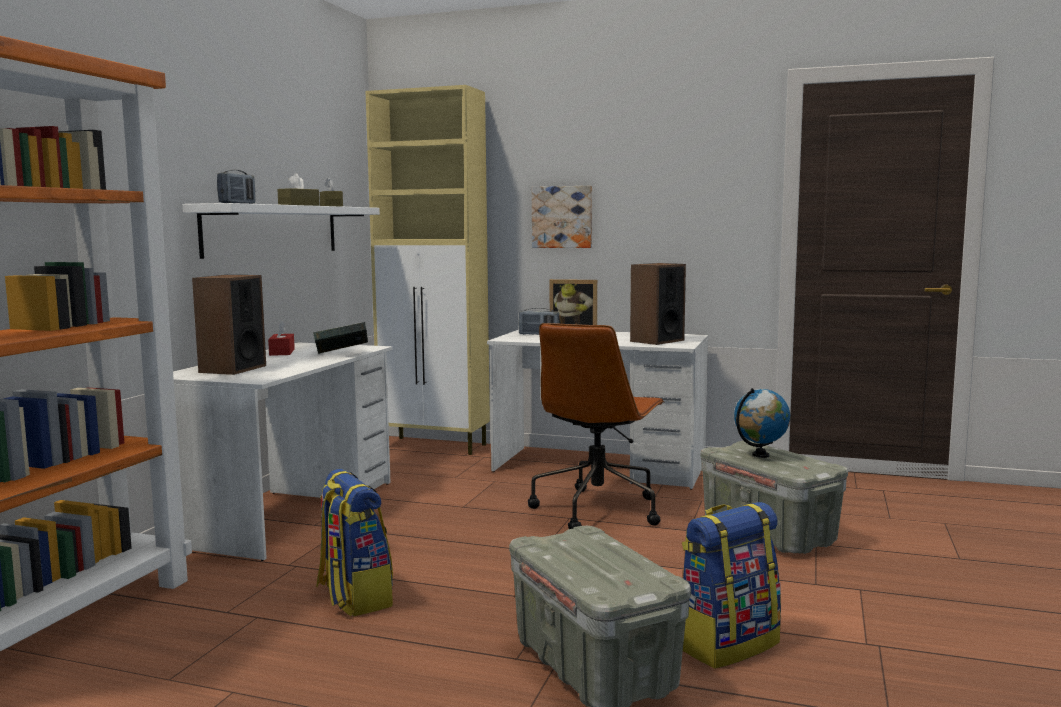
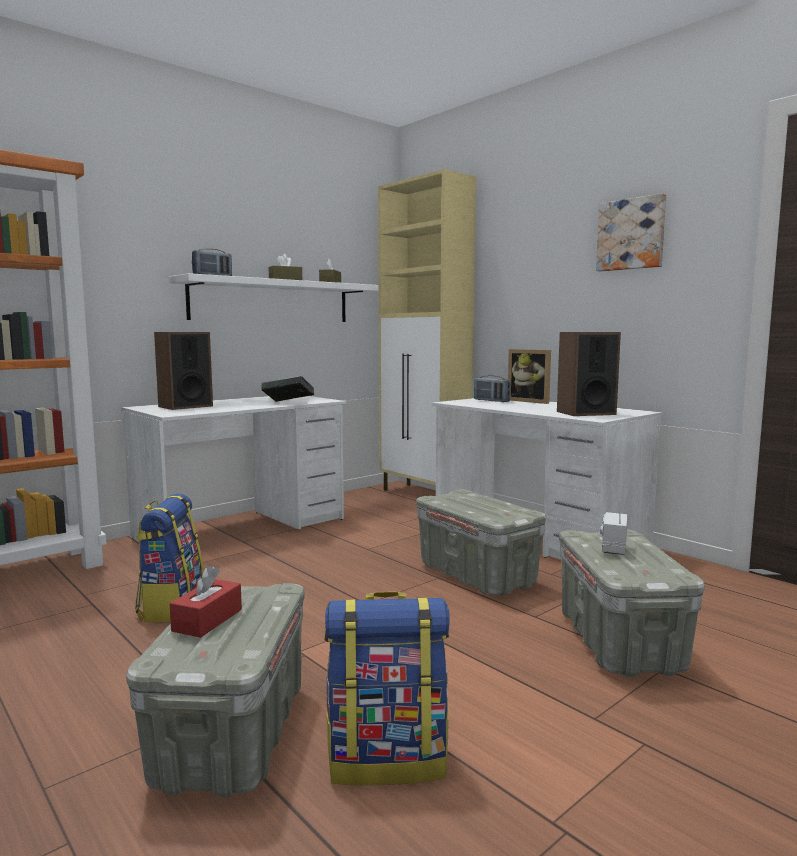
camera: 30 degrees right, 0 degrees up
red tissue box [268,321,295,356] -> red tissue box moved to [170,566,242,638]
brown office chair [528,323,665,529] -> grey storage box [416,489,546,595]
picture [532,186,592,248] -> picture moved to [596,193,666,272]
globe [734,388,790,458] -> radio [600,499,628,555]

